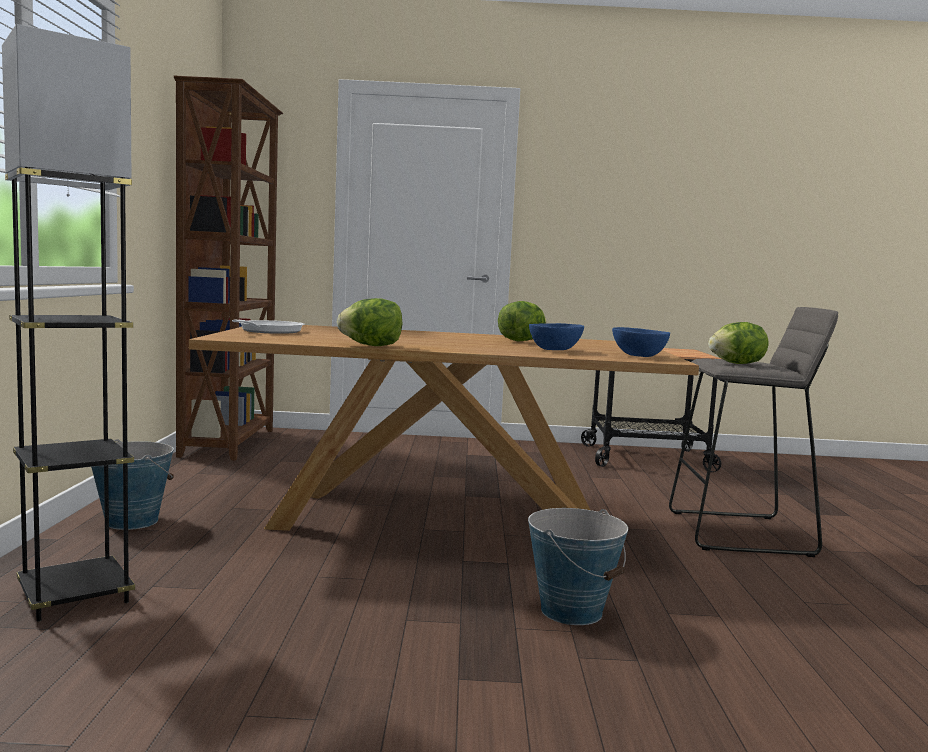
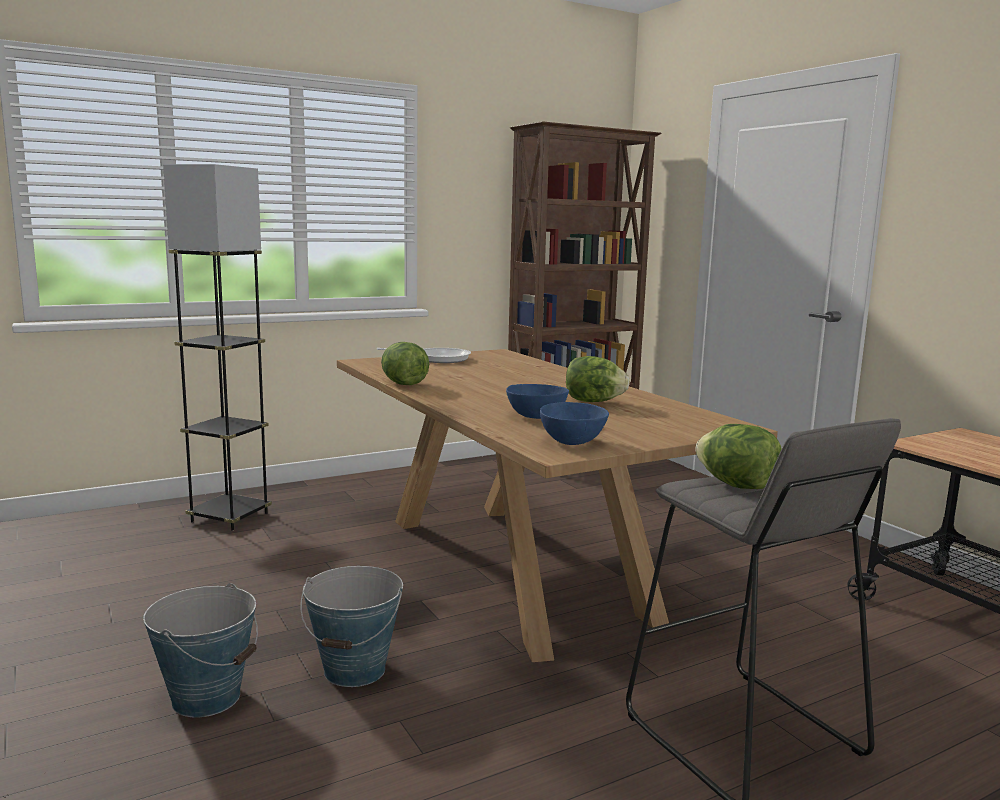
camera: 60 degrees right, 5 degrees up
bucket [91,439,174,530] -> bucket moved to [143,583,258,718]

